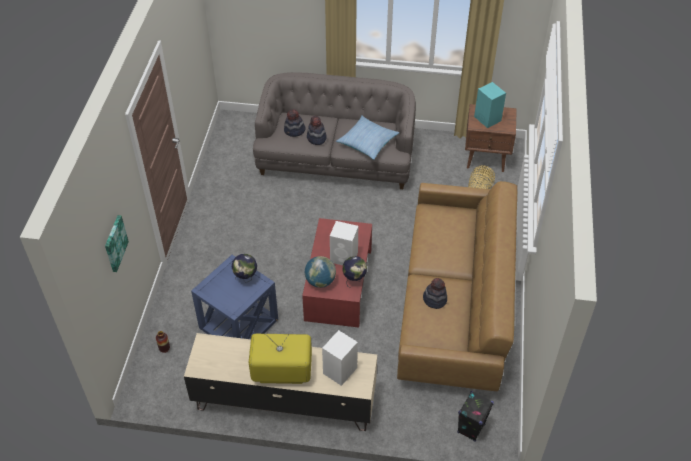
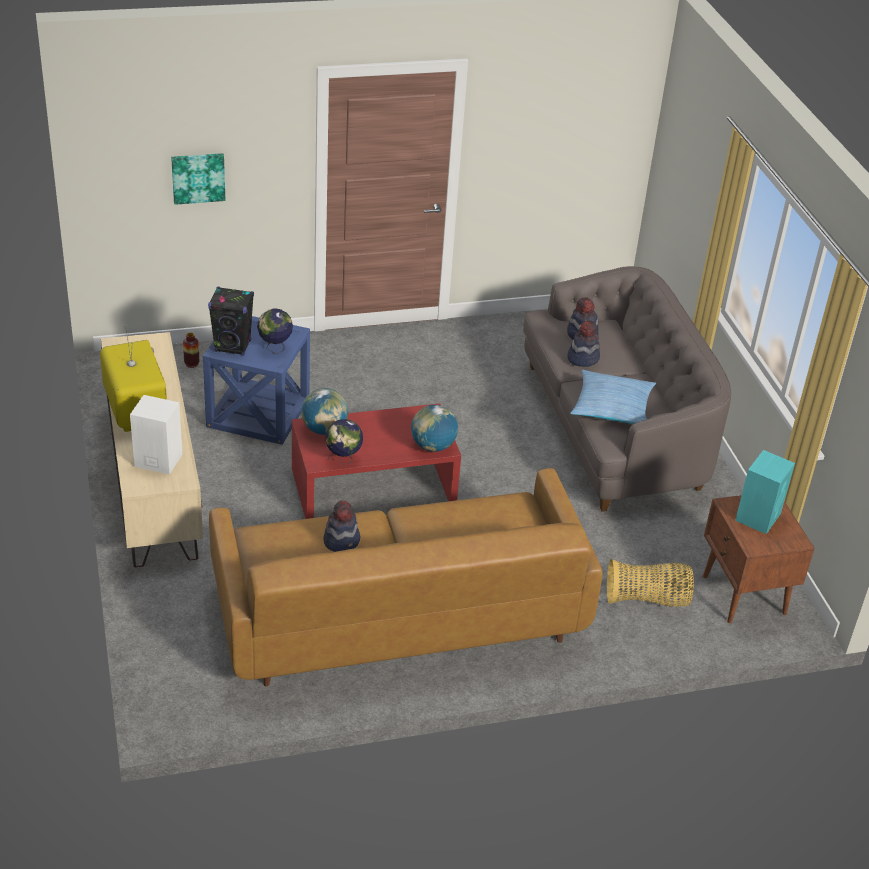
camera: 65 degrees right, 10 degrees down
white speaker [330,221,358,265] -> none
black speaker [457,391,494,442] -> black speaker moved to [208,287,254,356]
none -> globe [411,405,458,452]

